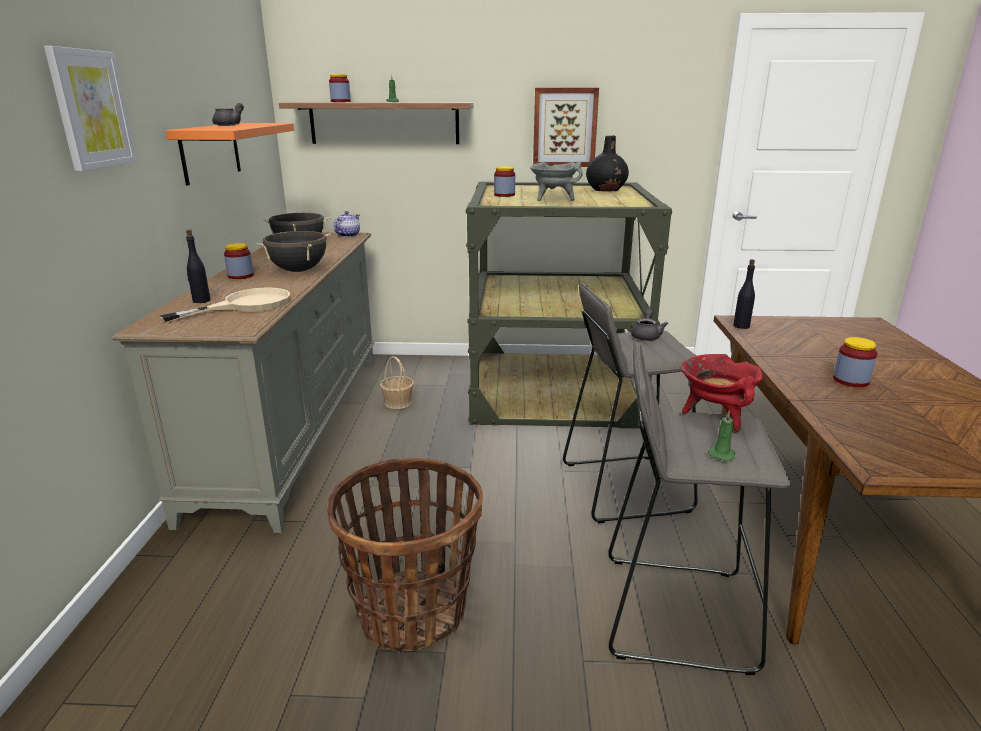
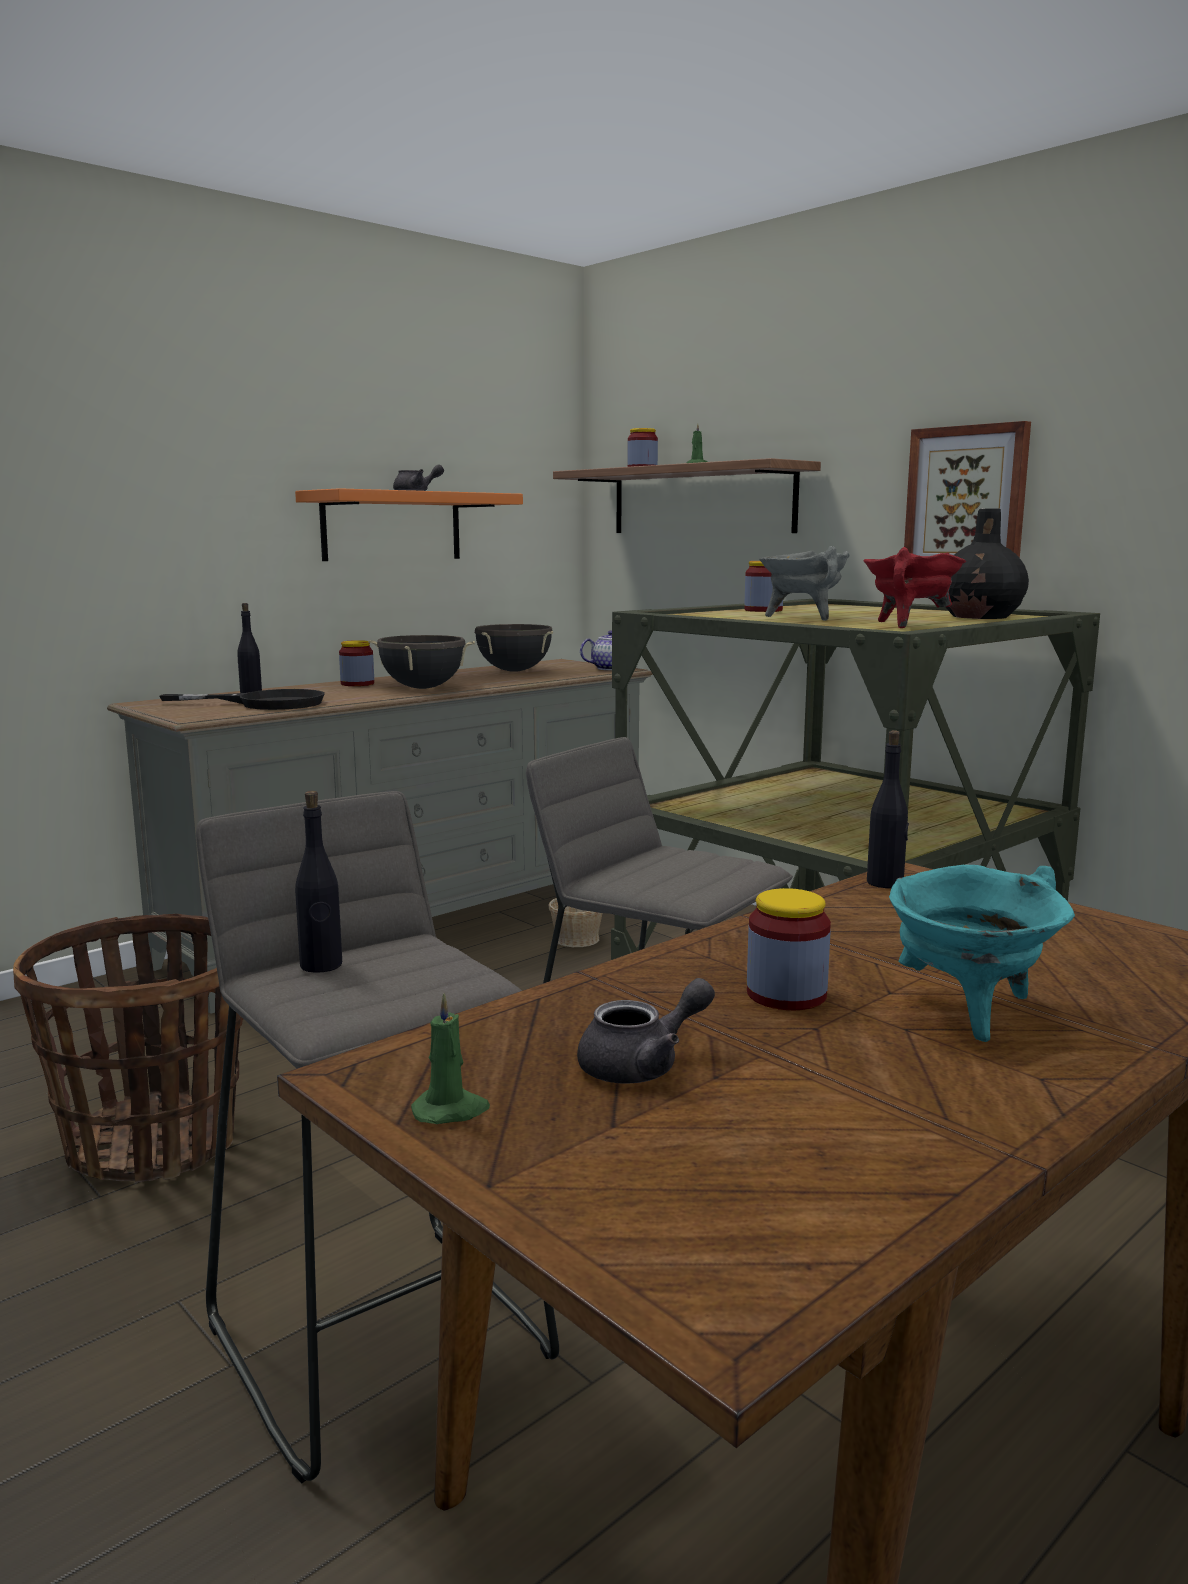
camera: 45 degrees right, 10 degrees down
picture [44,46,137,171] -> none
beige frying pan [160,288,290,322] -> black frying pan [159,689,325,710]
grey teapot [631,309,668,341] -> grey teapot moved to [577,978,715,1084]
red cooking pot [681,354,762,432] -> red cooking pot moved to [864,547,966,628]
green candle [708,411,735,461] -> green candle moved to [411,993,490,1124]
none -> black bottle [295,791,342,973]
none -> turquoise cooking pot [889,865,1075,1042]

